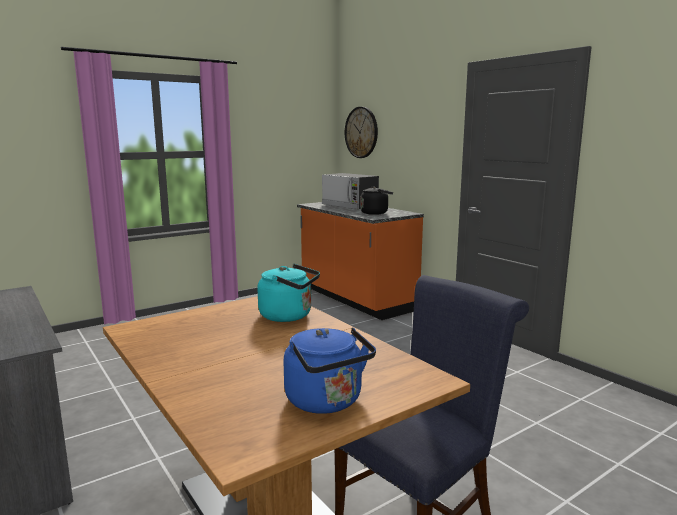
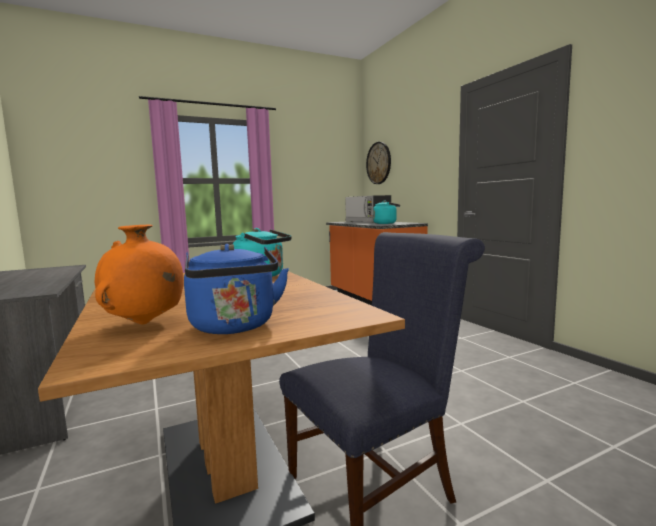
camera: 10 degrees right, 5 degrees down
black kettle [360,186,393,215] -> turquoise kettle [373,201,400,224]
none -> orange vase [95,224,184,324]

